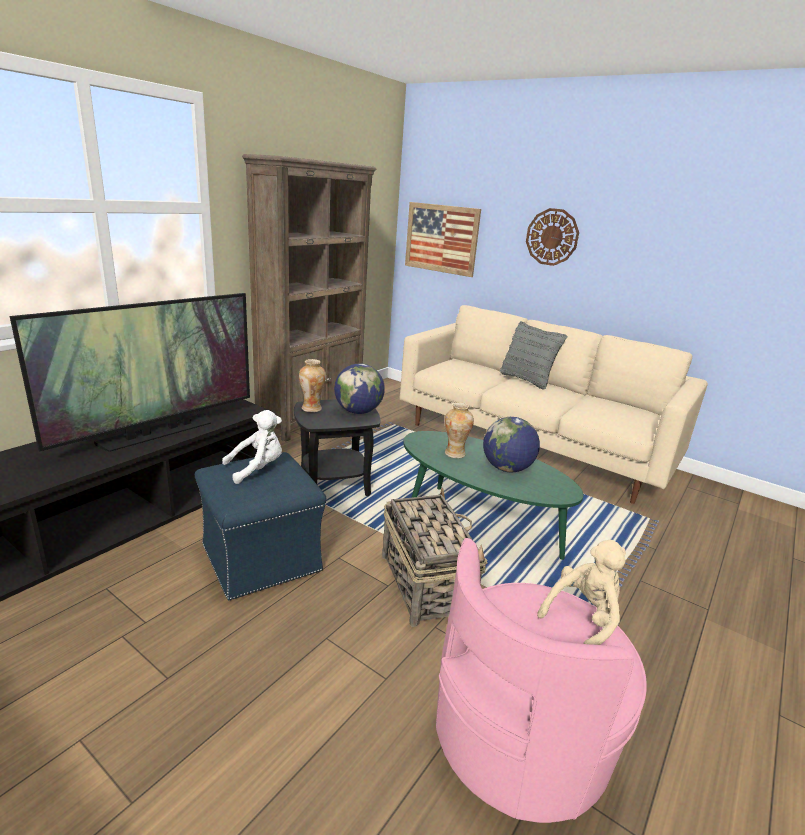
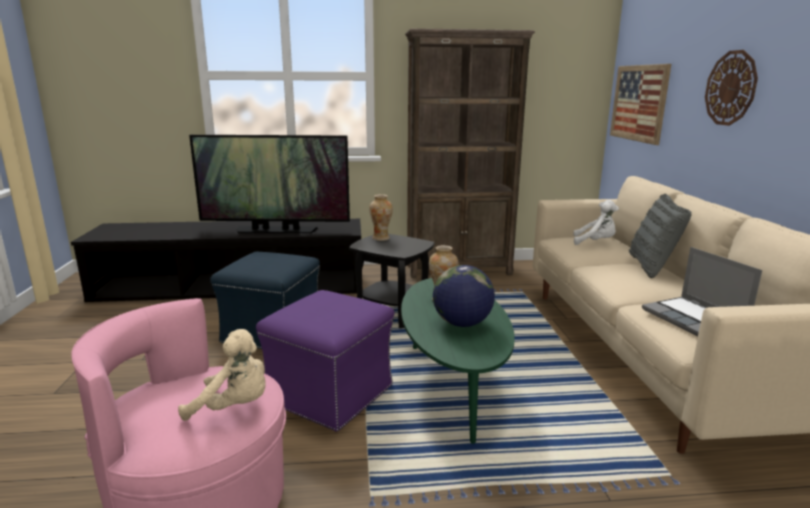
camera: 50 degrees right, 5 degrees down
white plush toy [222,410,282,484] -> white plush toy moved to [573,200,619,245]
globe [334,364,385,414] -> none
basket [382,488,488,627] -> purple ottoman [256,290,394,432]
none -> laptop [642,247,762,336]

